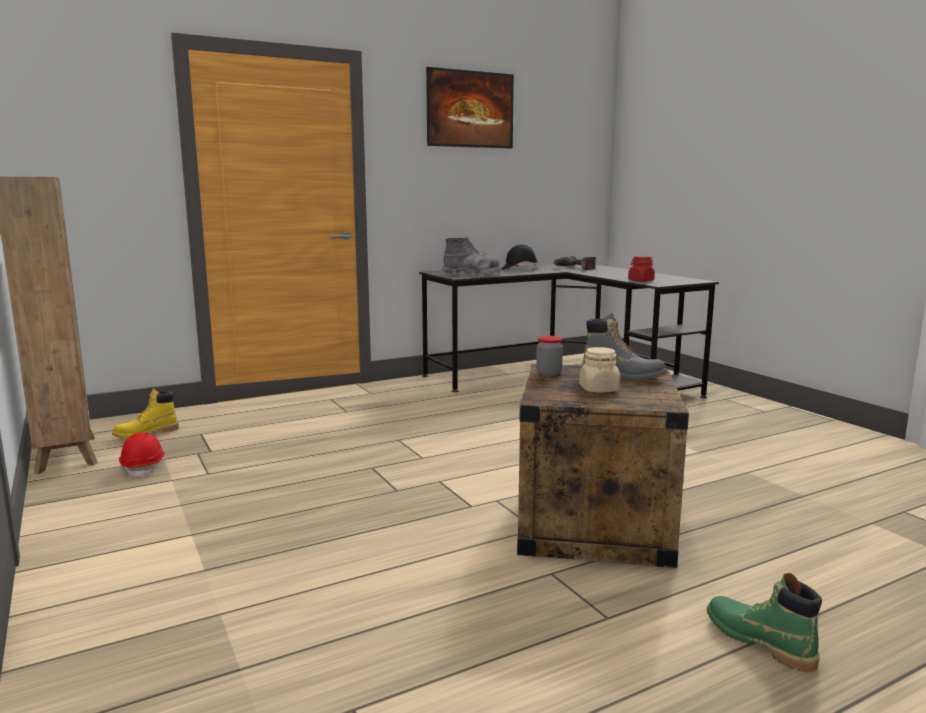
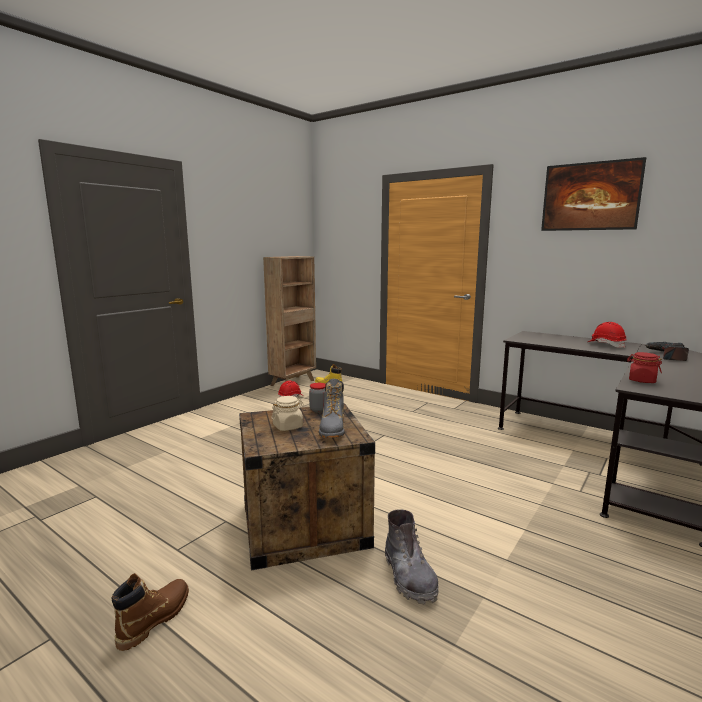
camera: 65 degrees right, 0 degrees up
grey boot [443,237,501,276] -> grey boot moved to [385,509,439,604]
black hard hat [501,244,537,270] -> red hard hat [588,322,627,348]
green boot [707,573,822,672] -> brown boot [112,573,189,651]

